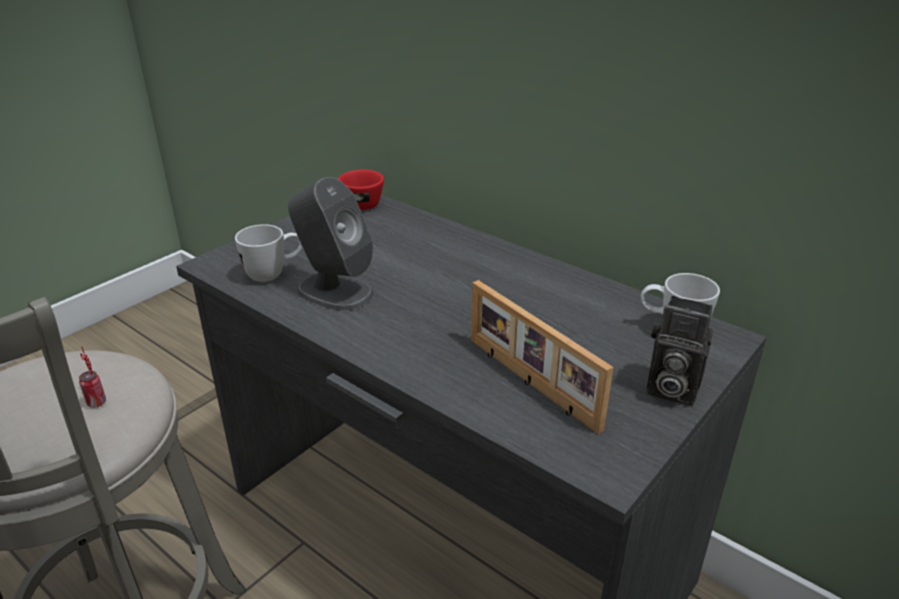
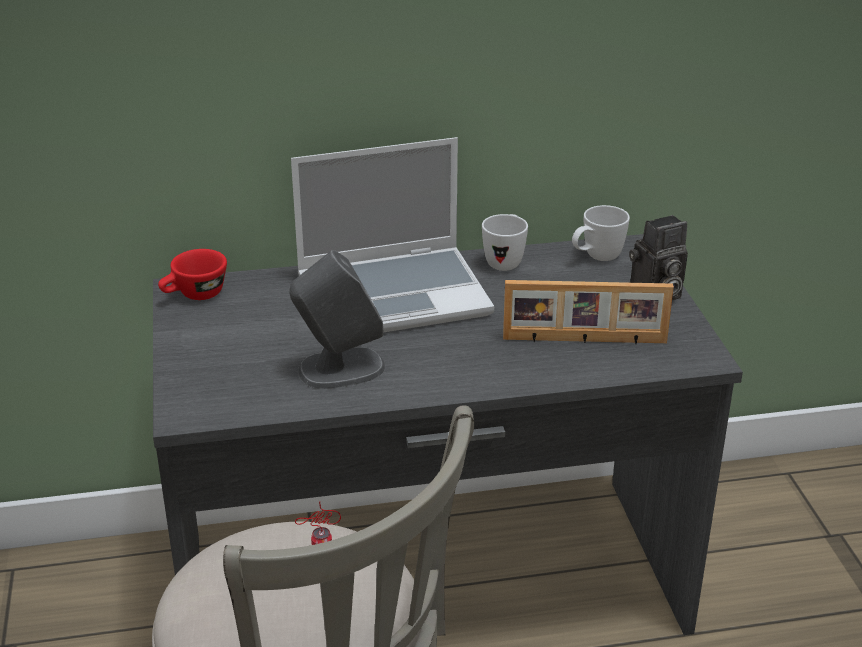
camera: 50 degrees left, 0 degrees up
white mug [235,224,303,282] -> white mug moved to [482,214,528,271]
none -> laptop [291,137,494,333]

